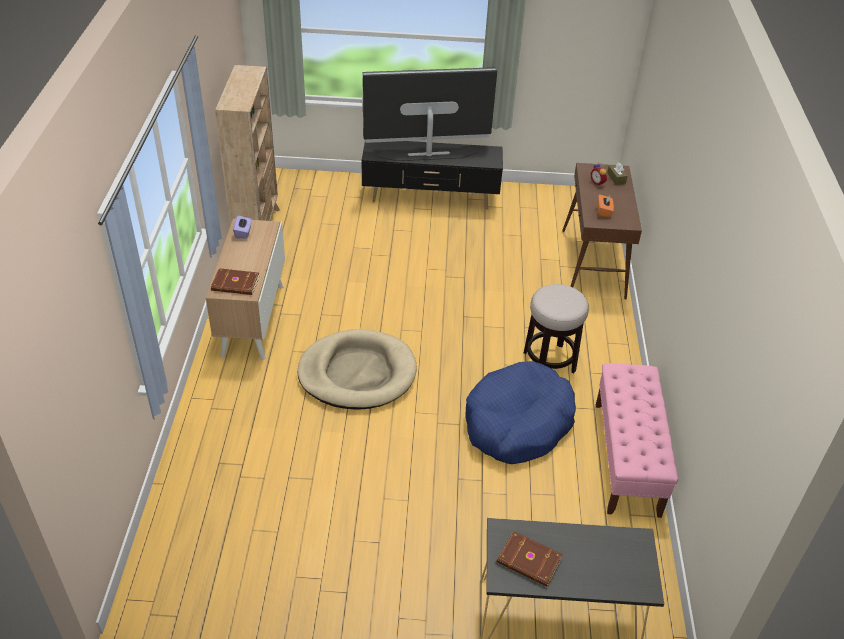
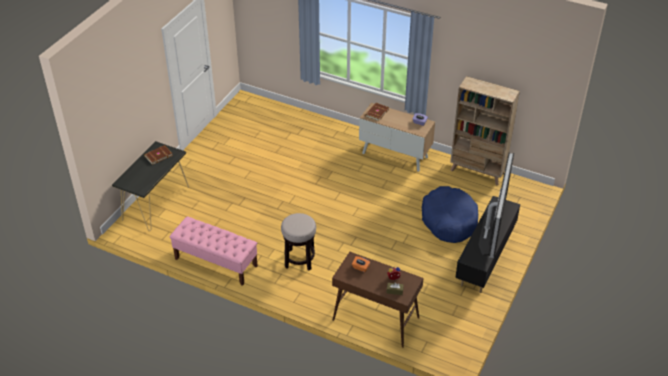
camera: 115 degrees right, 0 degrees up
beige dog bed [297,329,417,409] -> none
blue dog bed [465,361,576,464] -> blue dog bed moved to [422,186,478,243]

